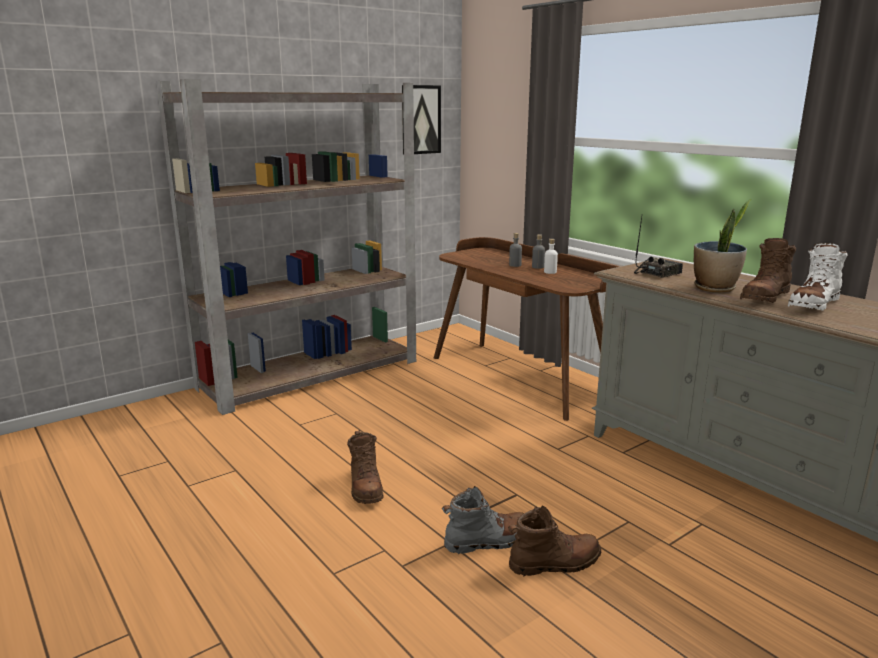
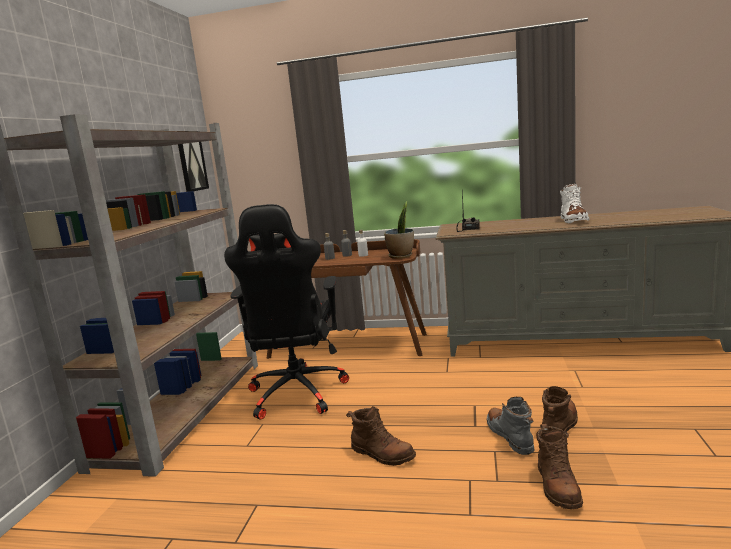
camera: 40 degrees left, 5 degrees down
grey boot [442,486,524,554] -> grey boot turned 45 degrees counterclockwise [487,397,535,455]
potted plant [694,199,751,293] -> potted plant moved to [384,201,414,259]
brown boot [740,238,796,303] -> brown boot moved to [536,423,583,509]
none -> black office chair [224,204,349,419]

